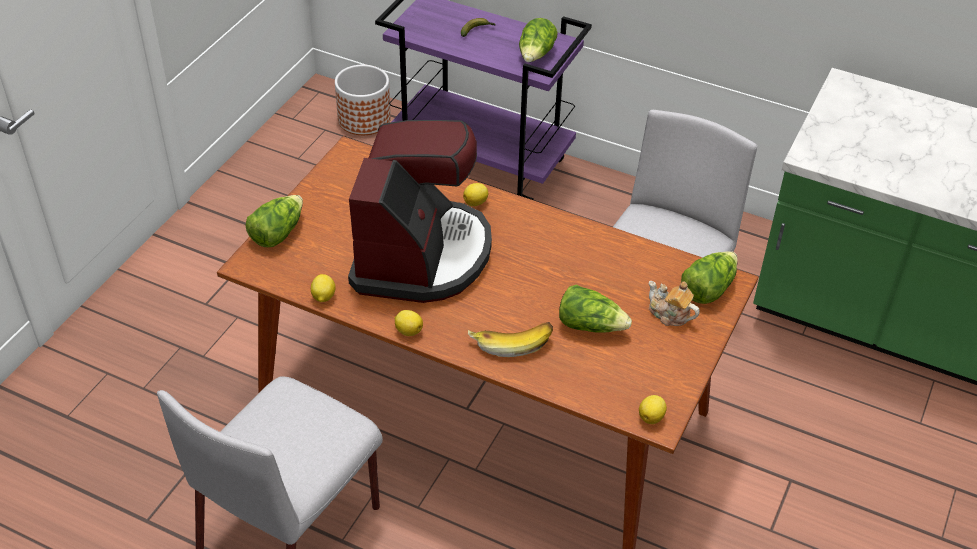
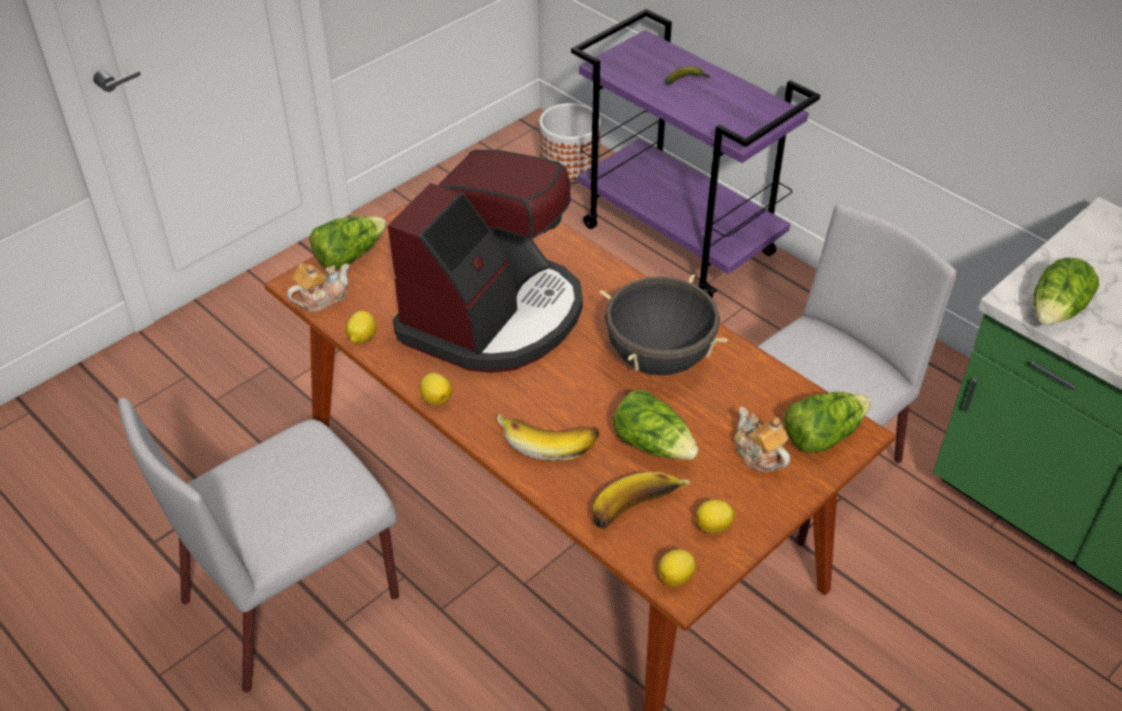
camera: 20 degrees right, 0 degrees up
lemon [463,183,488,206] -> lemon moved to [696,500,735,534]
lettuce [519,18,558,62] -> lettuce moved to [1034,258,1099,325]
none -> teapot [287,263,349,313]
none -> banana [592,472,691,529]
none -> black cooking pot [600,274,728,375]

